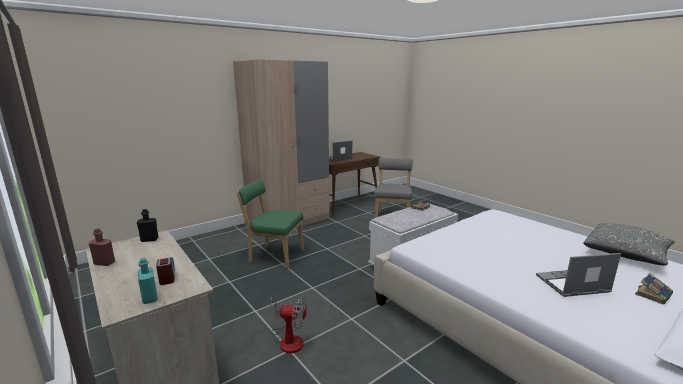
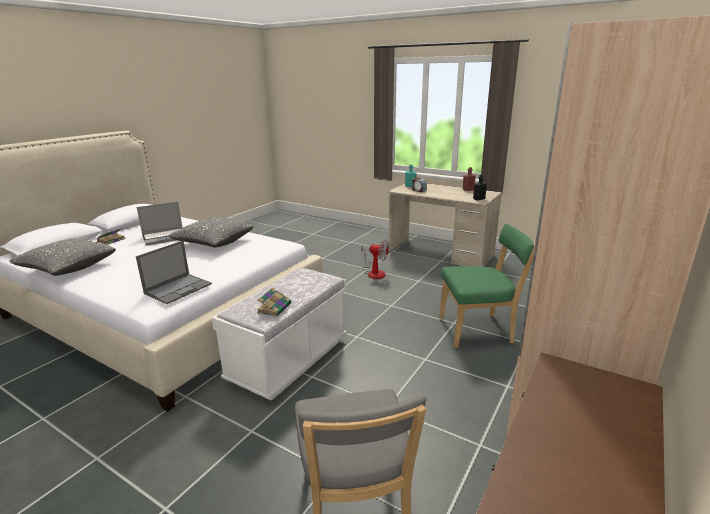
camera: 160 degrees right, 5 degrees up
fan [270,296,307,353] -> fan turned 150 degrees counterclockwise [361,239,389,279]
laptop [329,141,352,161] -> laptop moved to [136,241,212,304]
none -> grey pillow [169,217,253,248]

